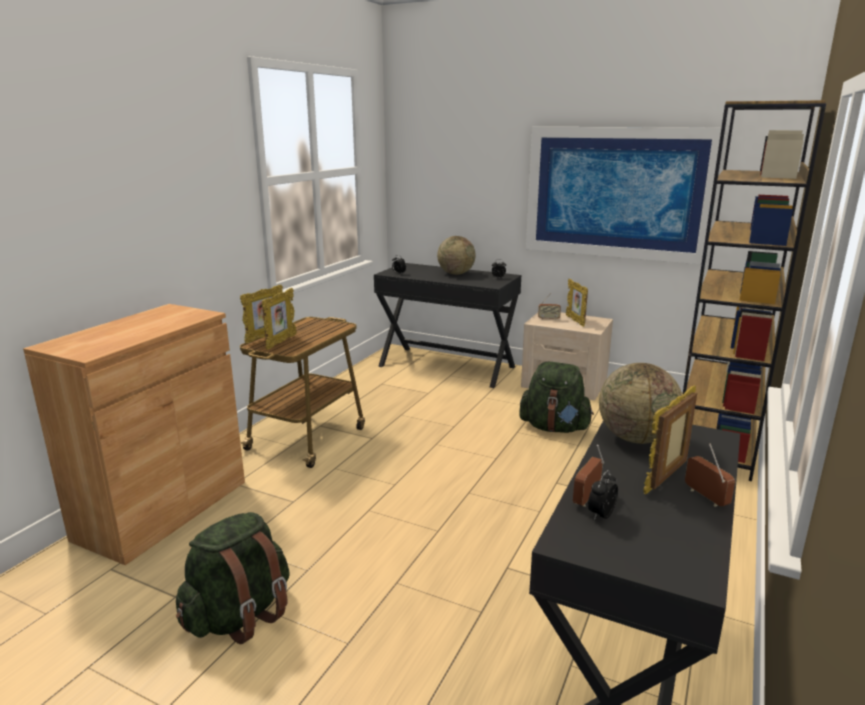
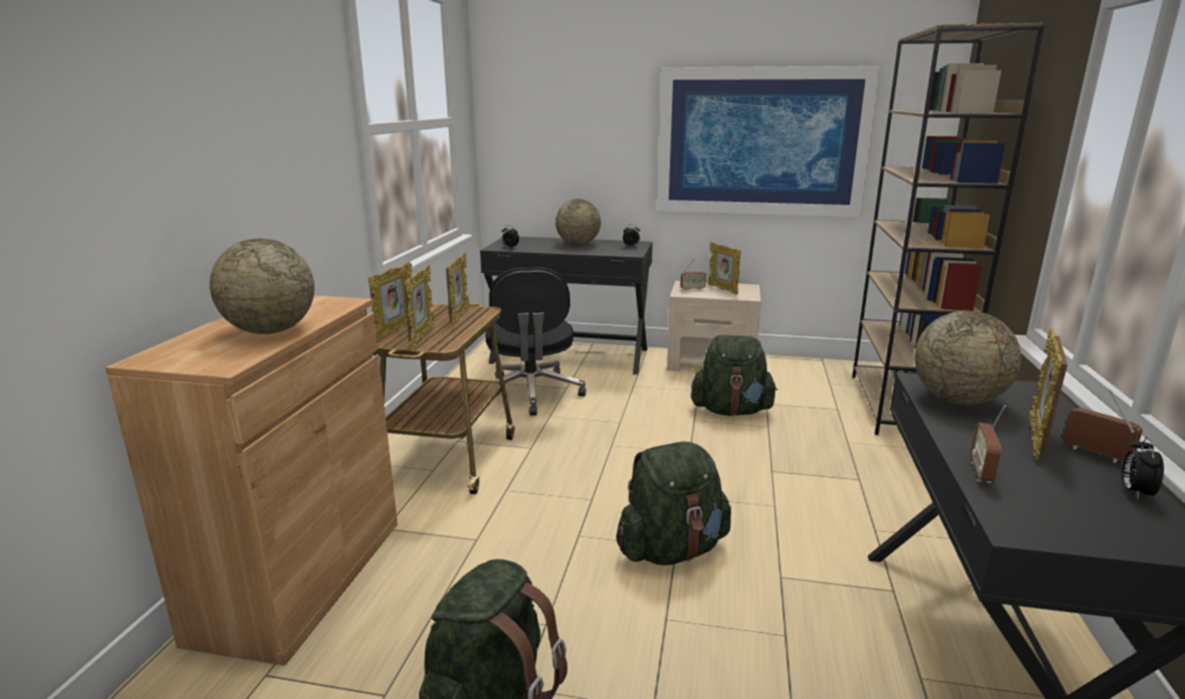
camera: 15 degrees left, 0 degrees up
alarm clock [588,470,618,520] -> alarm clock moved to [1122,436,1164,500]
none -> globe [210,239,315,334]
none -> picture frame [446,252,469,327]
none -> black office chair [485,267,586,416]
none -> green backpack [616,442,731,565]

